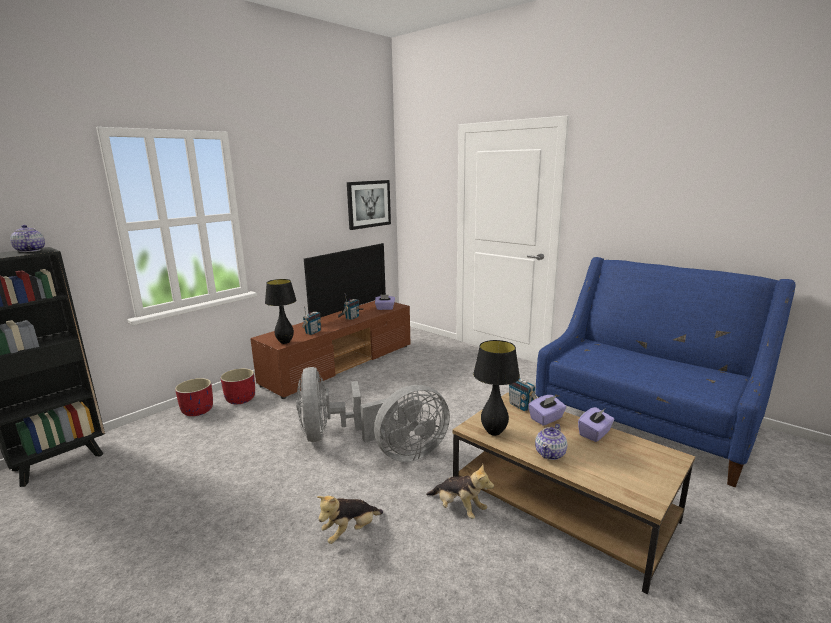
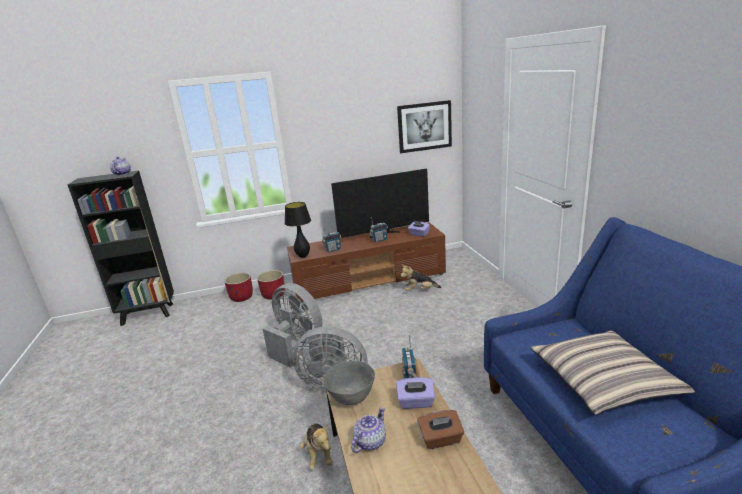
camera: 35 degrees right, 5 degrees up
grey fan [296,367,362,442] -> grey fan turned 105 degrees clockwise [263,283,322,368]
plush toy [317,496,383,544] -> plush toy moved to [400,265,441,291]
black table lamp [473,340,520,436] -> grey bowl [323,361,375,405]
teapot [535,424,567,460] -> teapot turned 150 degrees clockwise [351,407,386,453]
purple tissue box [578,407,615,442] -> brown tissue box [417,410,464,449]
none -> pillow [530,331,695,415]

